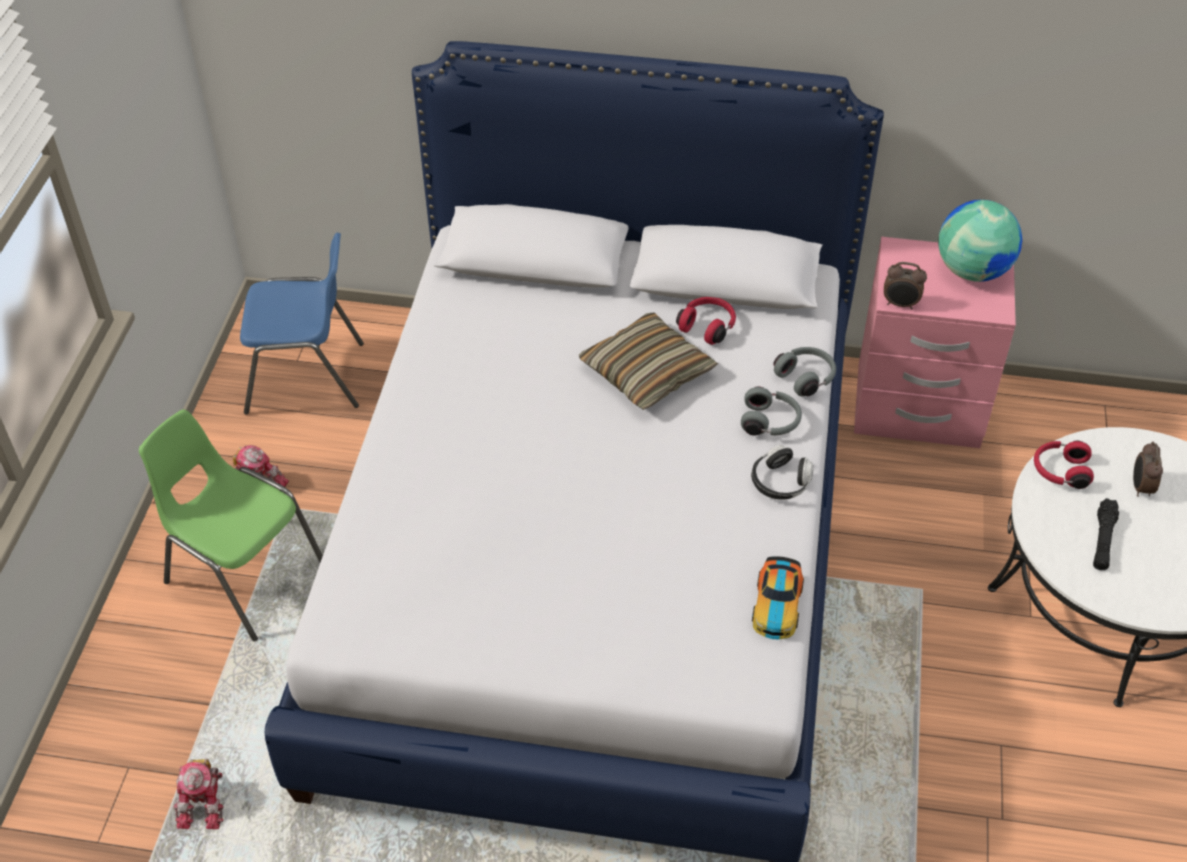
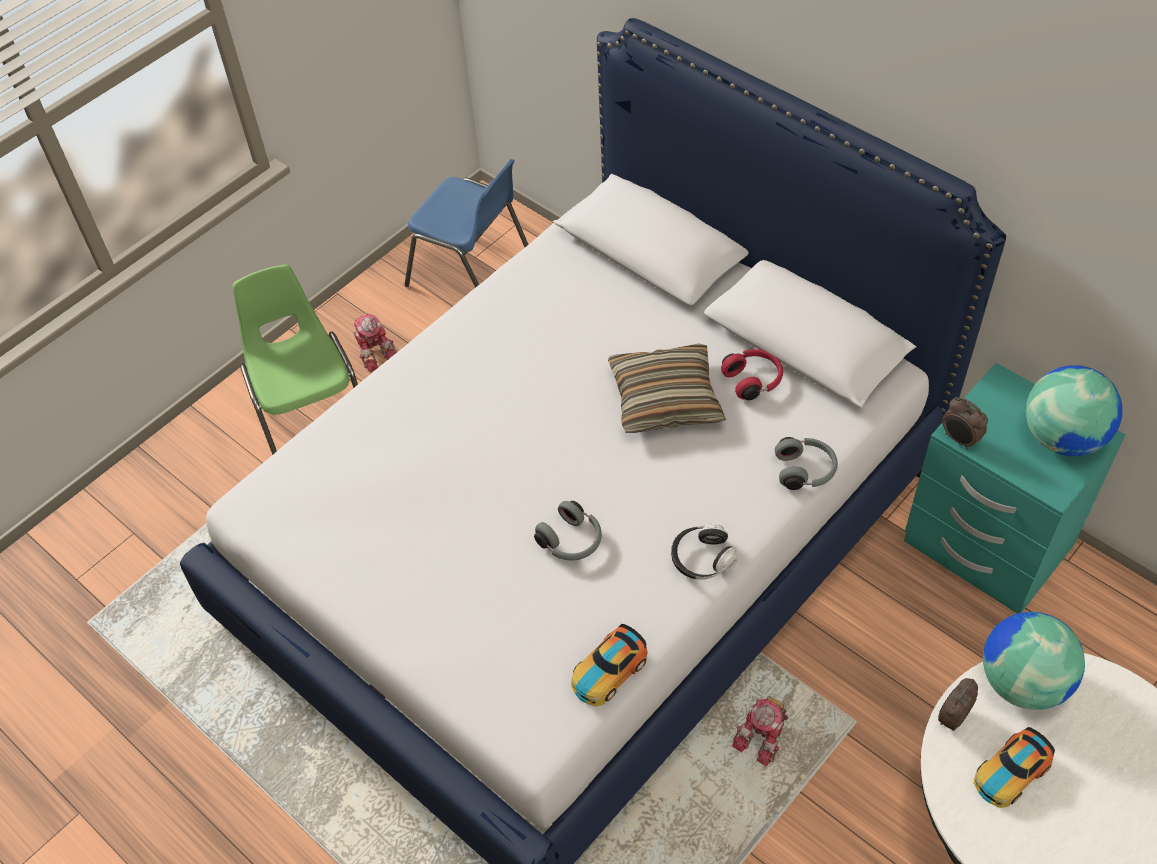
camera: 35 degrees right, 5 degrees up
toy robot [174,759,223,829] -> toy robot moved to [732,696,788,766]
grey headphones [741,386,802,436] -> grey headphones moved to [534,501,602,561]
pink nightstand [854,237,1016,448] -> turquoise nightstand [904,363,1125,614]
red headphones [1034,441,1094,489] -> globe [983,612,1085,710]
black flashlight [1093,498,1119,570] -> toy car [974,727,1055,808]
alarm clock [1133,441,1163,497] -> alarm clock moved to [938,678,978,731]

